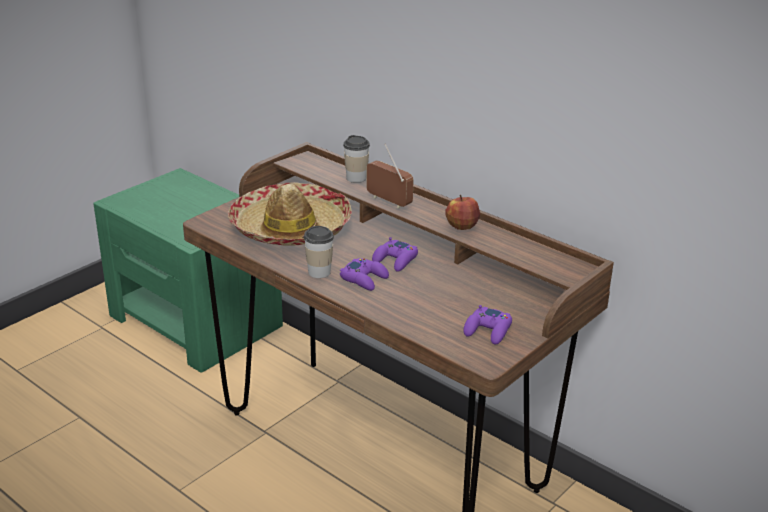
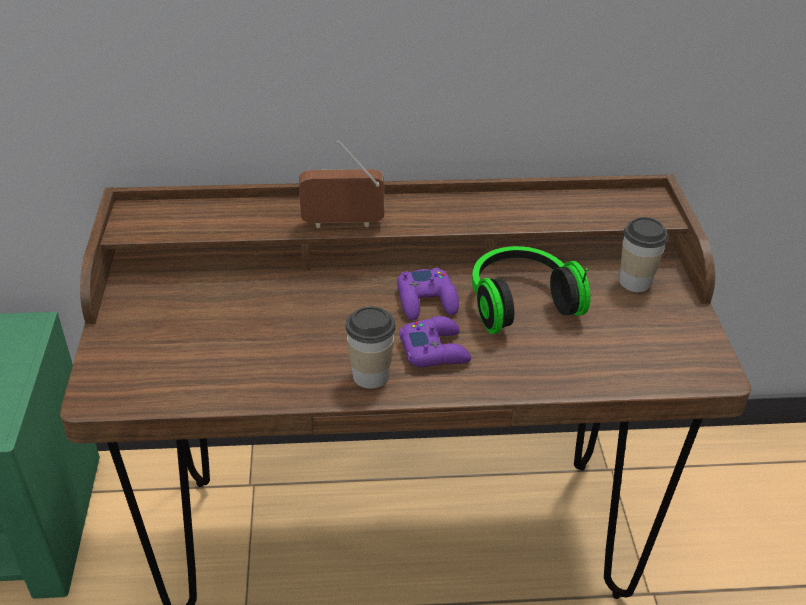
camera: 45 degrees left, 10 degrees up
hat [228,182,352,246] -> none
cup [343,135,370,183] -> cup moved to [619,217,668,292]
apple [445,195,480,230] -> none
purple game controller [463,305,512,345] -> none
none -> headphones [472,246,591,334]

